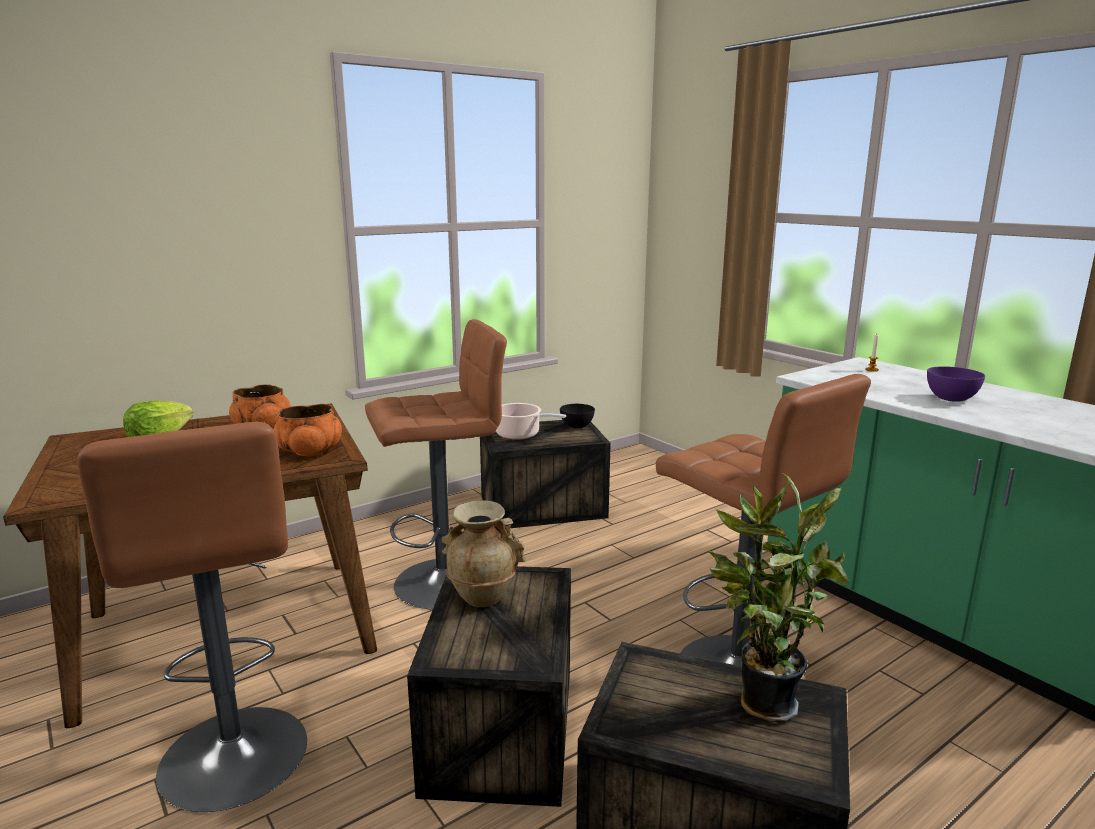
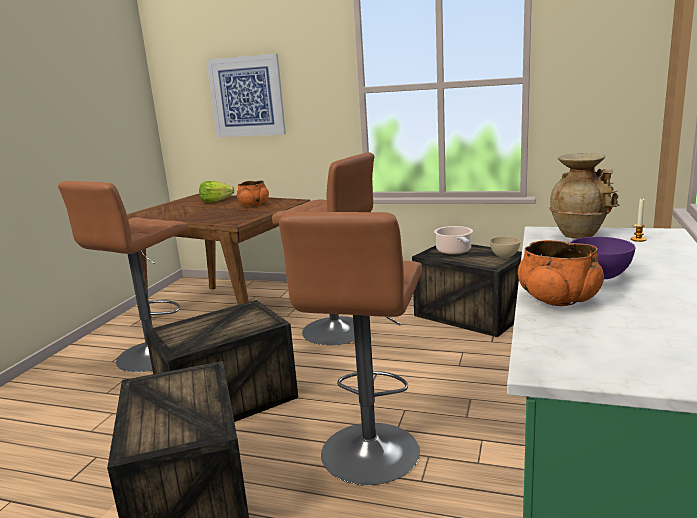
camera: 55 degrees right, 0 degrees up
orange bowl [274,404,342,456] -> orange bowl moved to [518,240,604,306]
beige vase [442,500,526,607] -> beige vase moved to [549,153,620,239]
black bowl [560,404,595,428] -> beige bowl [490,237,521,258]
potted plant [709,472,849,722] -> none
none -> picture [207,54,286,137]

